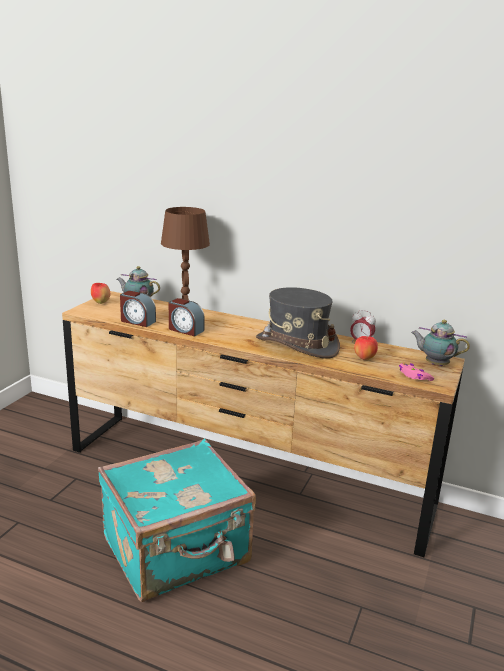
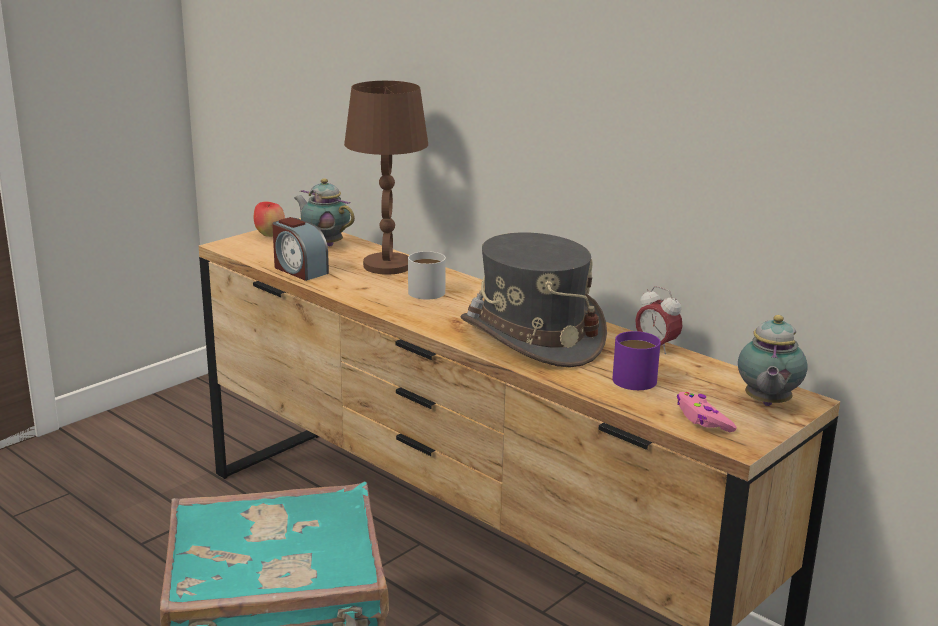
camera: 20 degrees right, 0 degrees up
alarm clock [169,298,205,336] -> none
apple [354,336,378,360] -> purple mug [612,331,661,390]
teapot [411,320,470,366] -> teapot turned 120 degrees counterclockwise [738,315,808,406]
none -> white mug [408,251,446,300]

